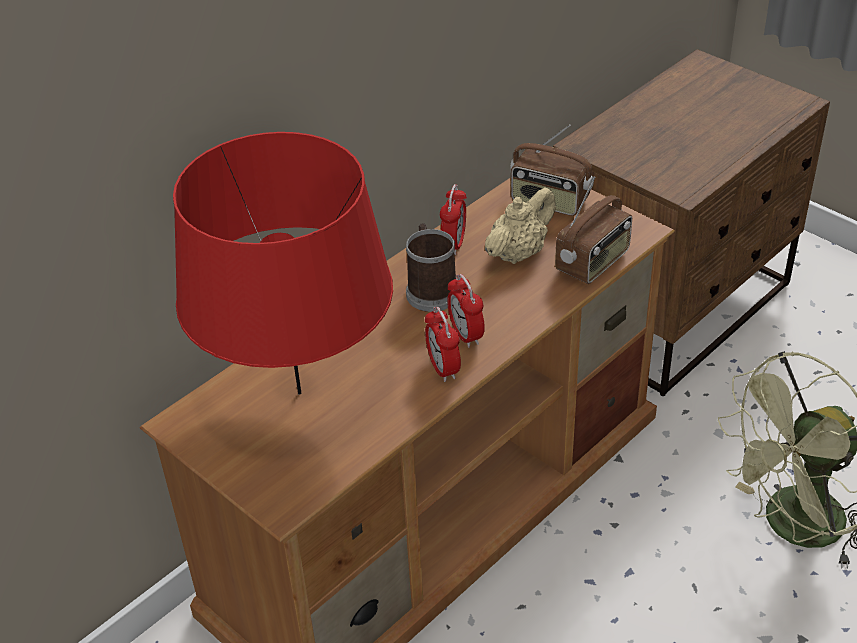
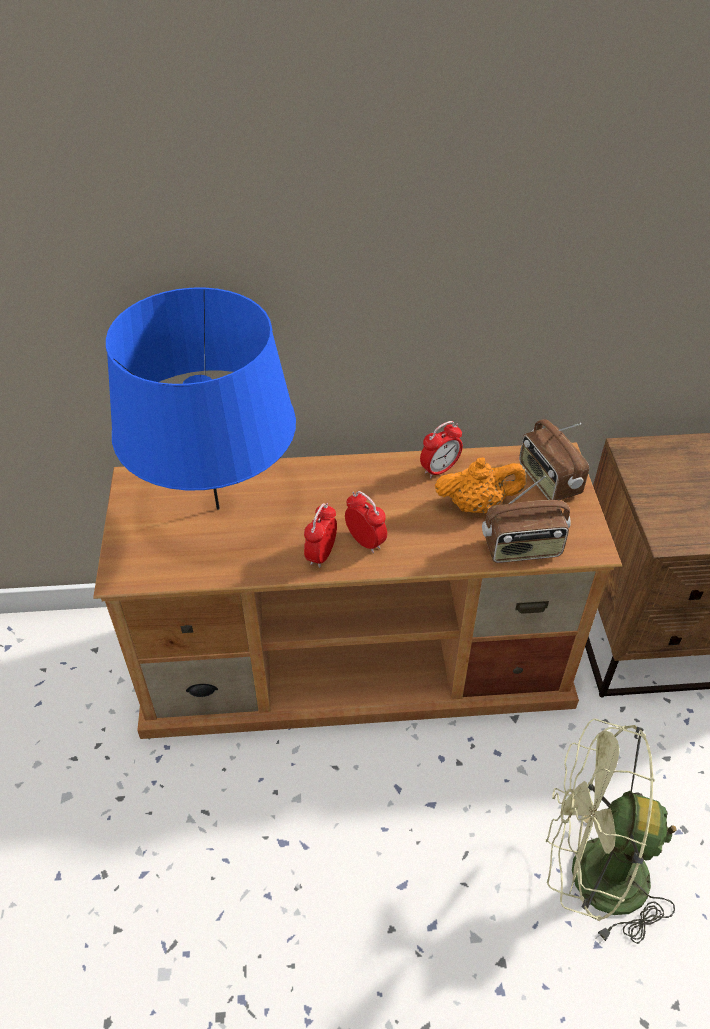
camera: 40 degrees right, 5 degrees up
red table lamp [173,132,393,395] -> blue table lamp [106,287,296,510]
mug [406,223,456,312] -> none
alarm clock [447,274,485,348] -> alarm clock turned 120 degrees clockwise [345,491,387,553]
beige teapot [485,188,556,264] -> orange teapot [435,457,527,513]

